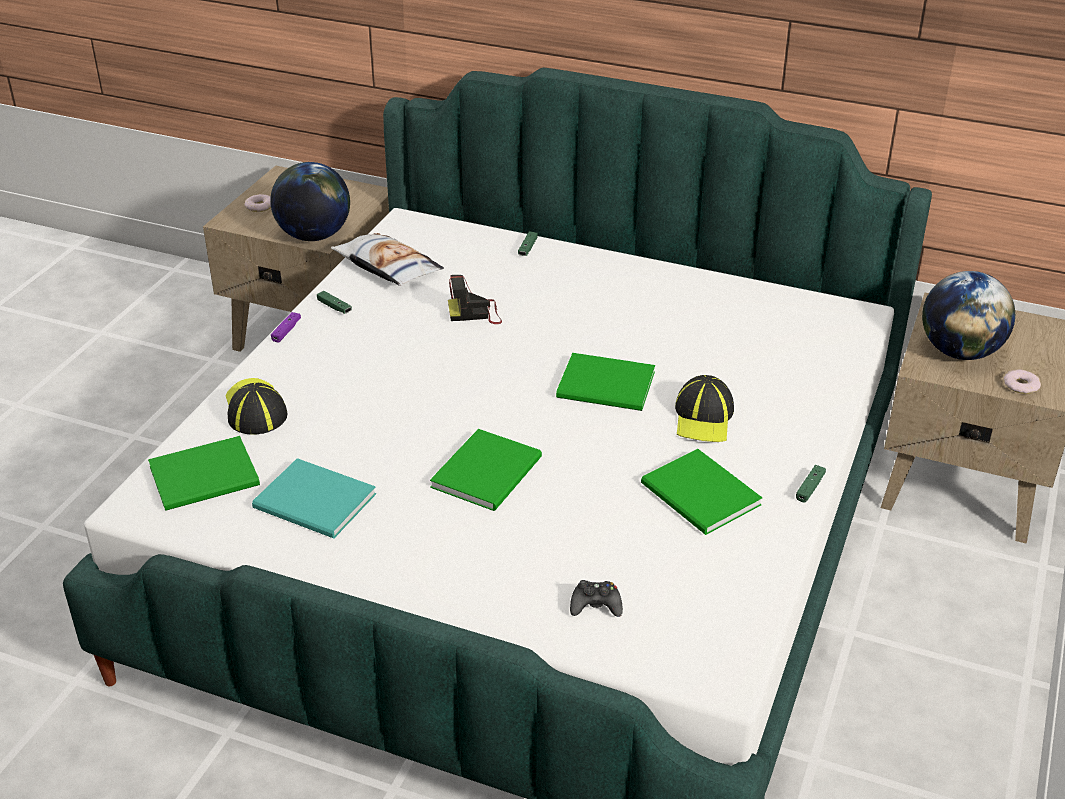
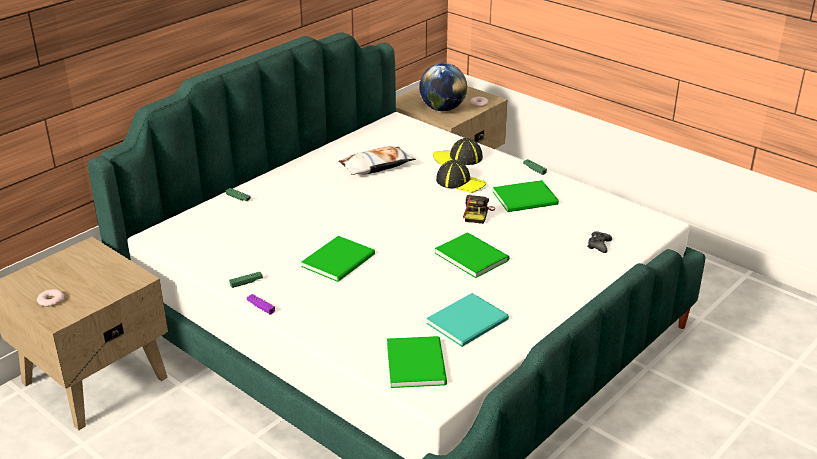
camera: 70 degrees left, 5 degrees down
cap [225,378,287,434] -> cap moved to [433,138,483,165]
globe [270,162,350,241] -> none
pillow [331,233,444,286] -> pillow moved to [339,146,416,175]
camera [448,275,502,324] -> camera moved to [463,195,495,224]
green book [556,353,655,411] -> green book moved to [302,236,375,282]

